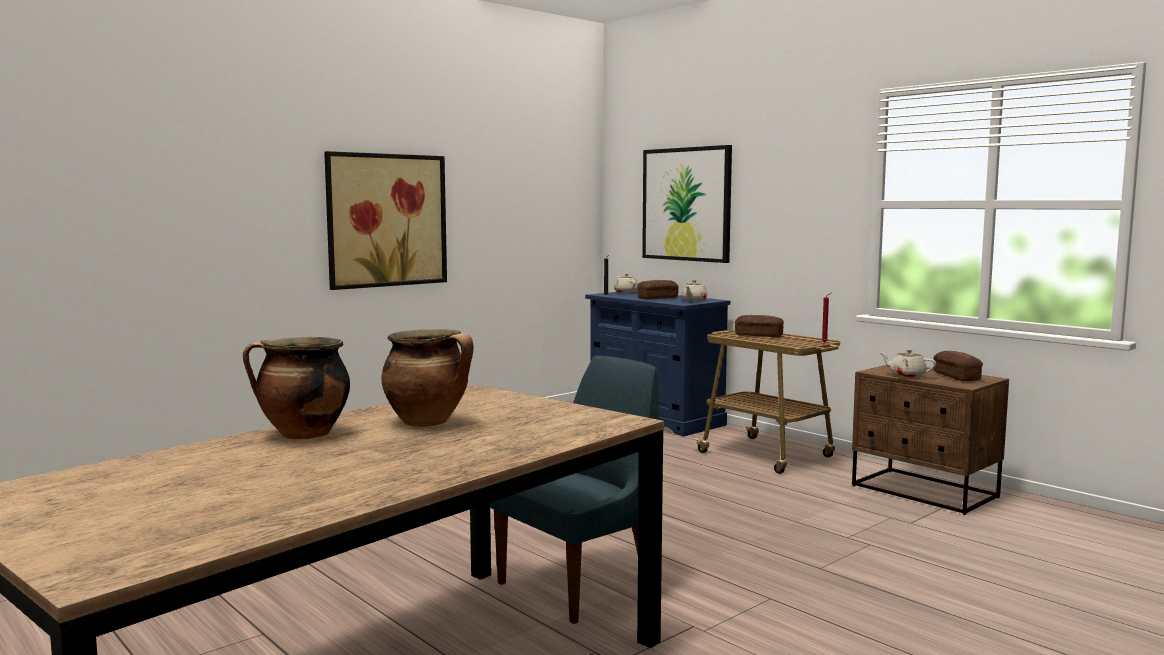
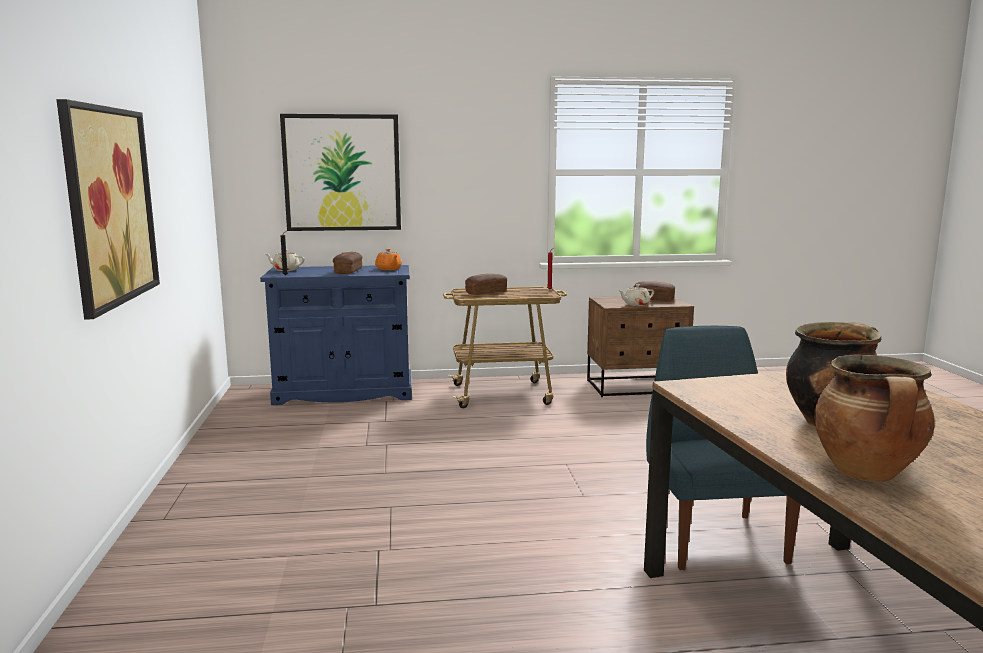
camera: 55 degrees left, 5 degrees up
beige teapot [681,280,708,302] -> orange teapot [375,249,402,270]

